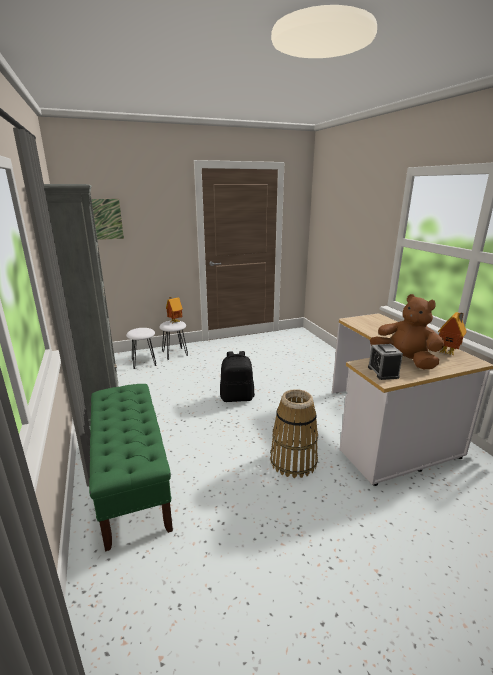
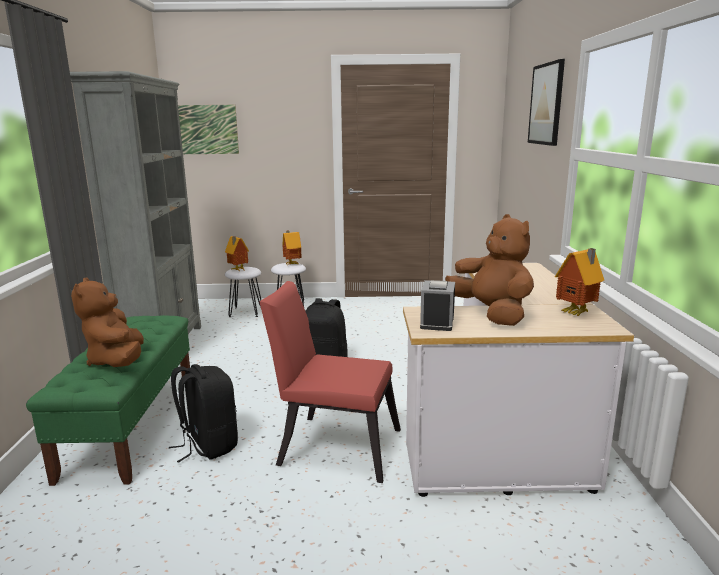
camera: 20 degrees right, 5 degrees down
basket [270,389,318,478] -> red chair [259,281,401,483]
none -> brown plush toy [71,277,144,367]
none -> black backpack [169,364,238,463]
none -> toy house [225,236,249,271]
none -> picture [528,59,565,146]

